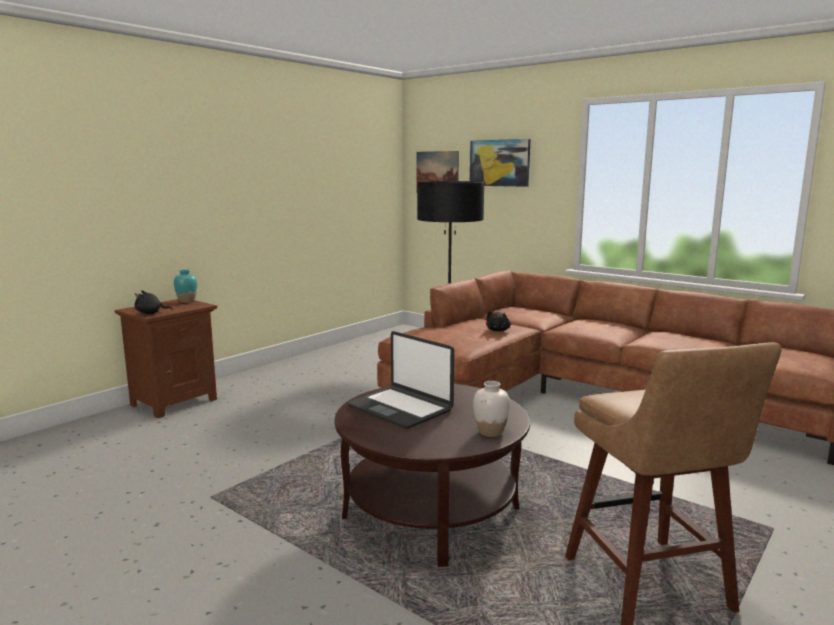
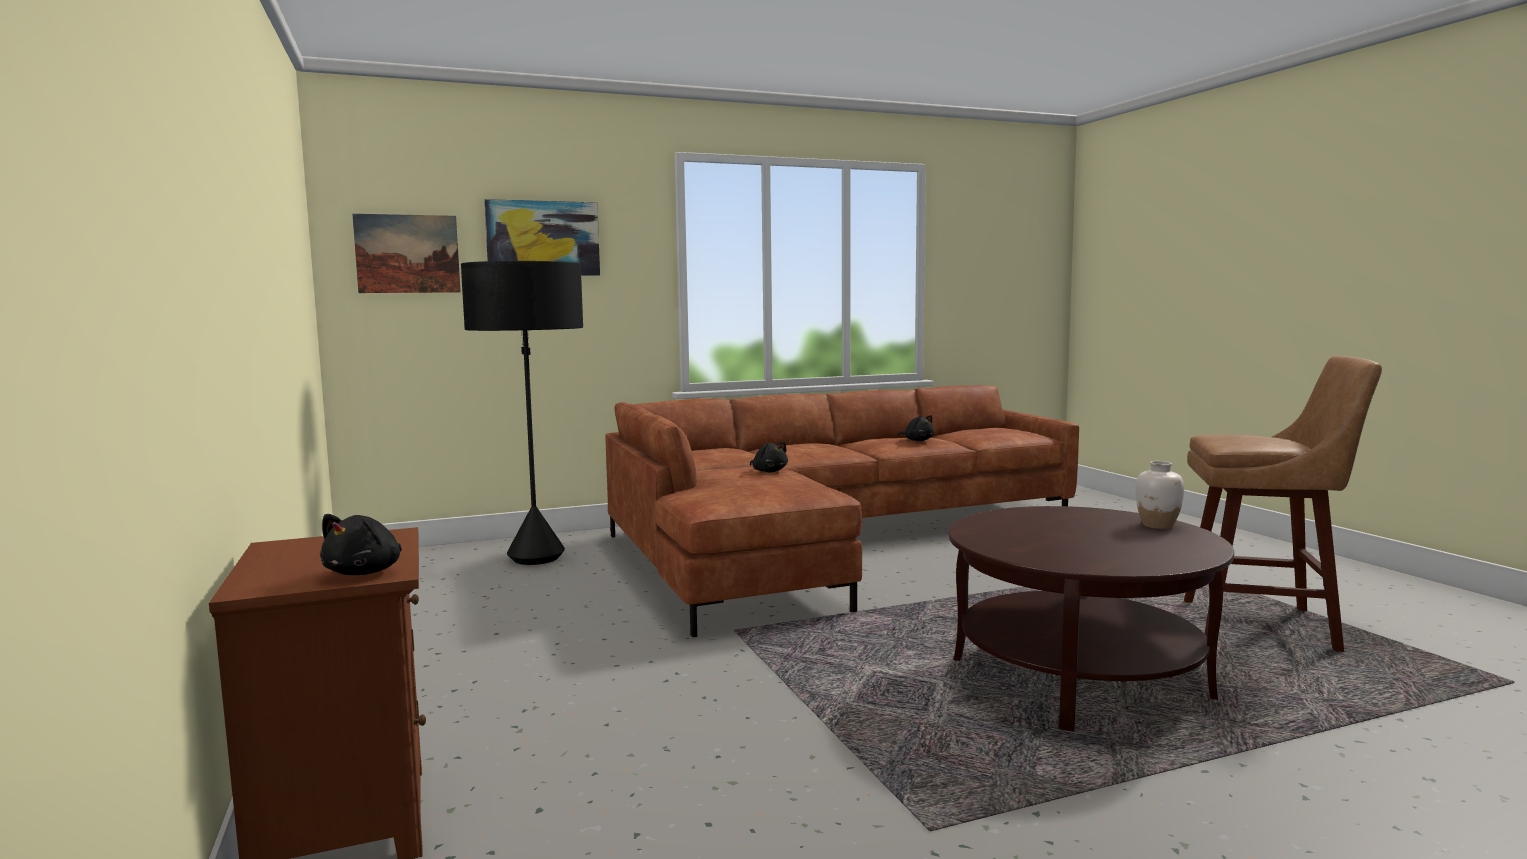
camera: 60 degrees left, 5 degrees down
turquoise vase [174,270,197,303] -> none
laptop [347,331,454,429] -> none
none -> black plush toy [898,415,934,441]

